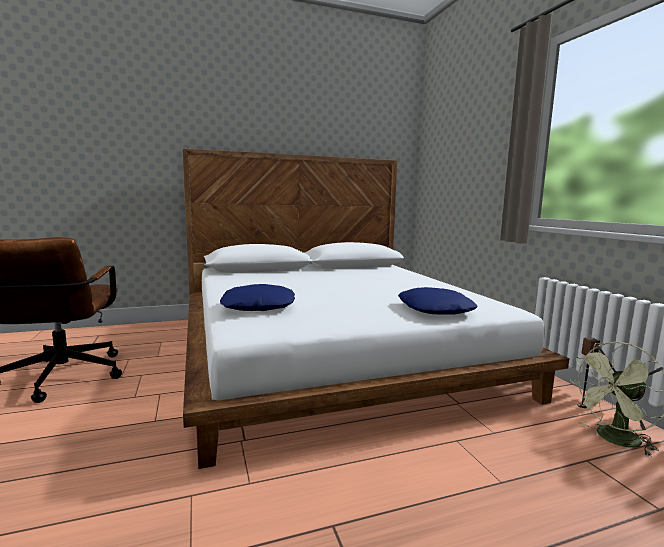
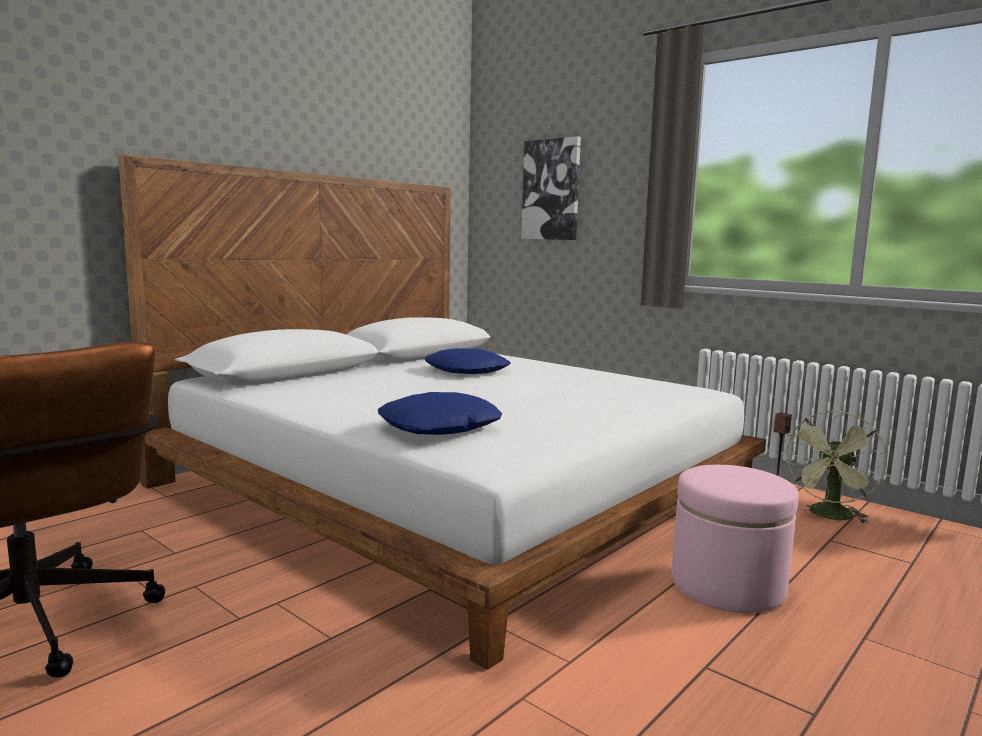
camera: 30 degrees left, 0 degrees up
blue pillow [398,287,477,315] -> blue pillow moved to [425,348,510,374]
none -> picture [521,136,581,240]
none -> pink ottoman [672,465,799,613]

